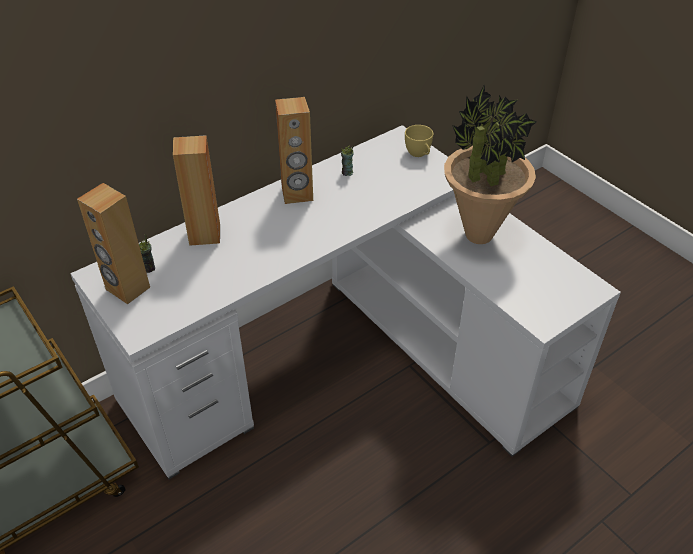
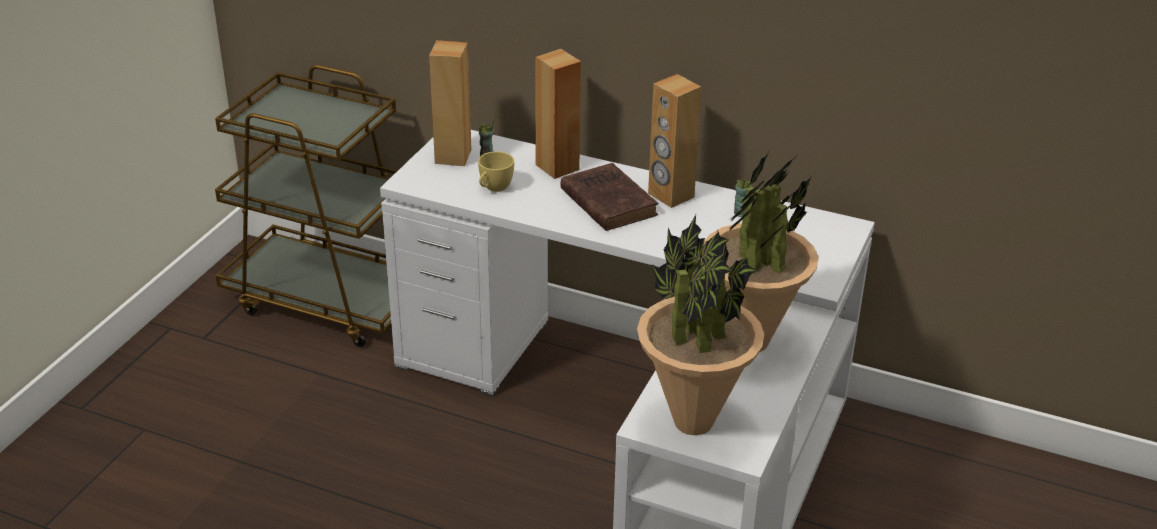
camera: 60 degrees right, 10 degrees down
yellow cup [405,125,433,157] -> yellow cup moved to [478,151,514,192]
none -> brown book [560,163,658,231]
none -> potted plant [637,215,765,435]

